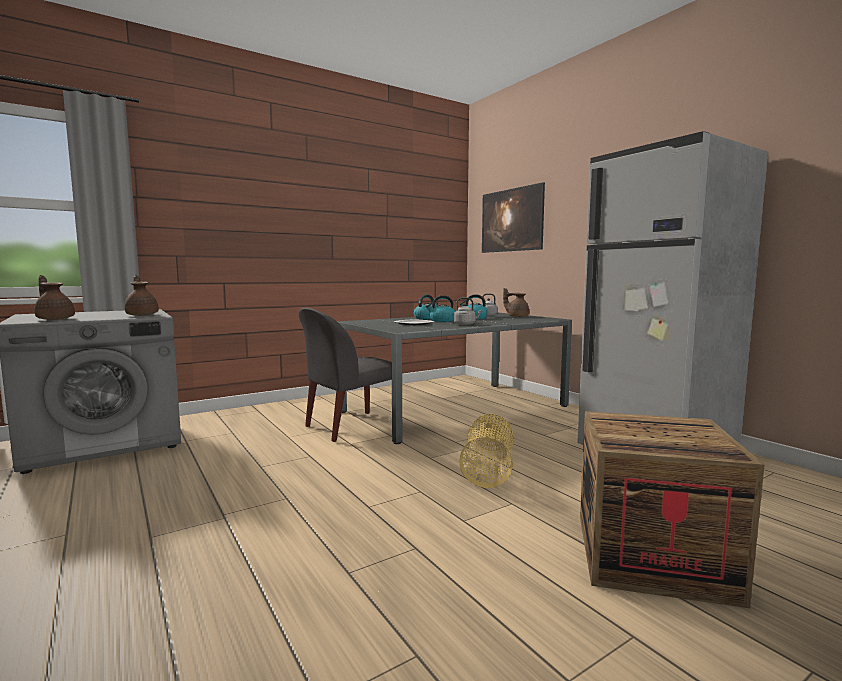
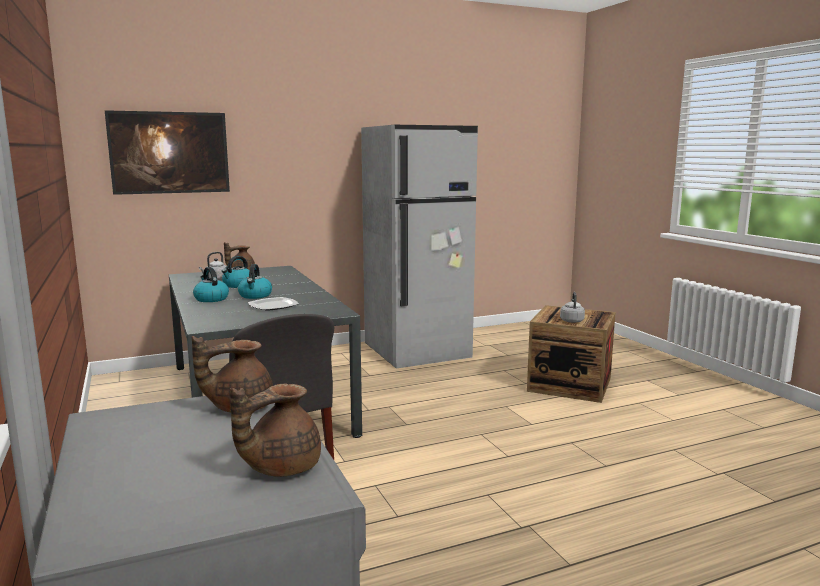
camera: 80 degrees left, 5 degrees up
grey kettle [454,297,482,325] -> grey kettle moved to [560,292,585,323]
basket [459,414,514,488] -> none

